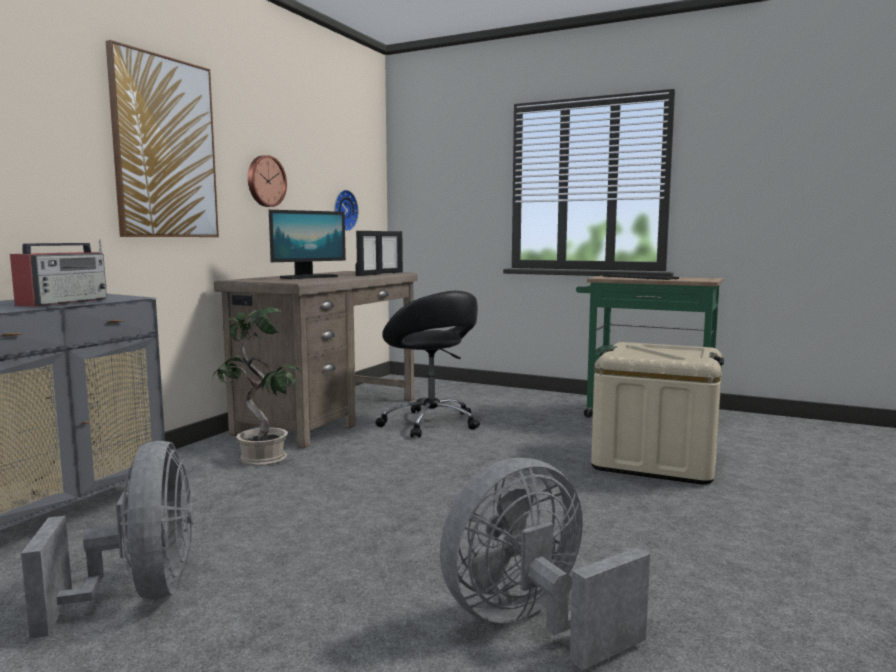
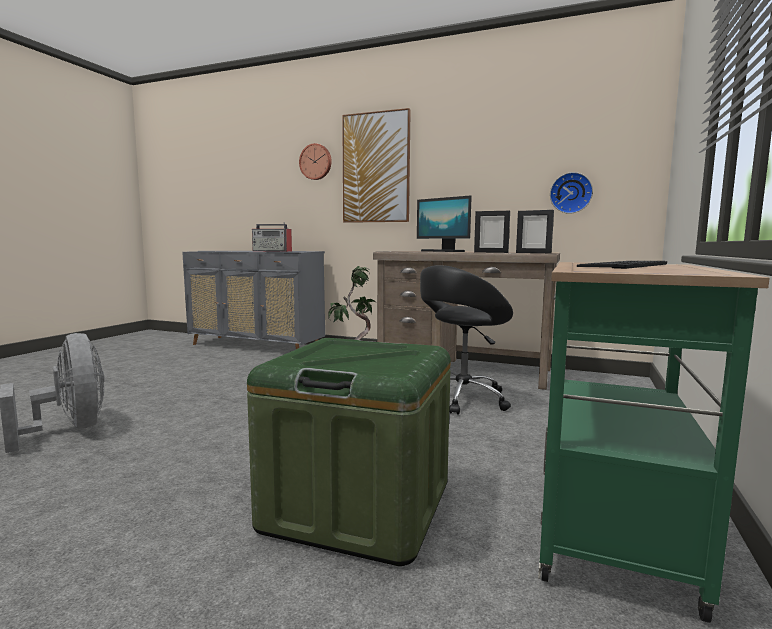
camera: 85 degrees right, 0 degrees up
grey fan [21,441,194,639] -> none
wall clock [248,155,287,207] -> wall clock moved to [299,143,332,180]
beige storage box [591,342,724,485] -> green storage box [247,338,451,566]

